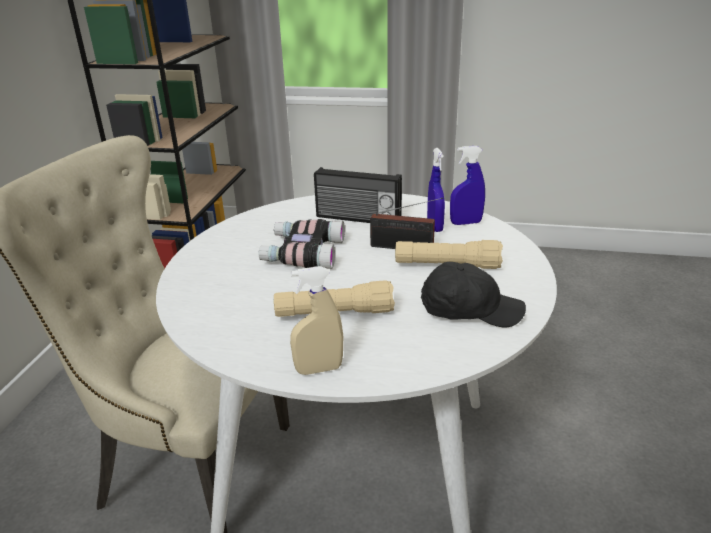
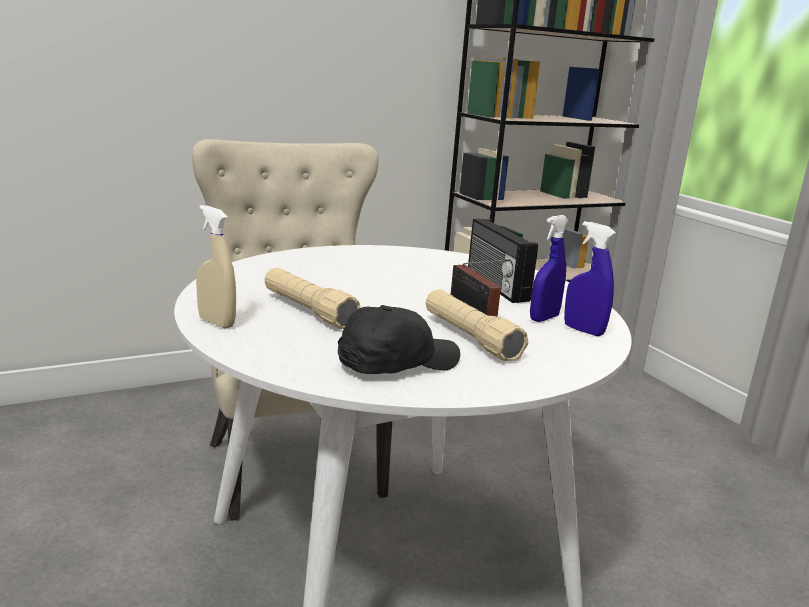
camera: 50 degrees right, 10 degrees down
binoculars [258,219,345,269] -> none
black cap [421,262,526,328] -> black cap turned 90 degrees counterclockwise [338,305,460,374]

